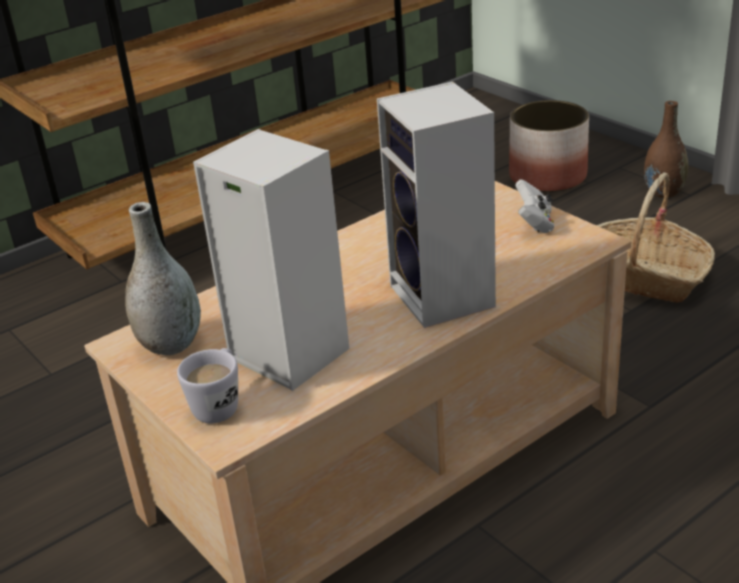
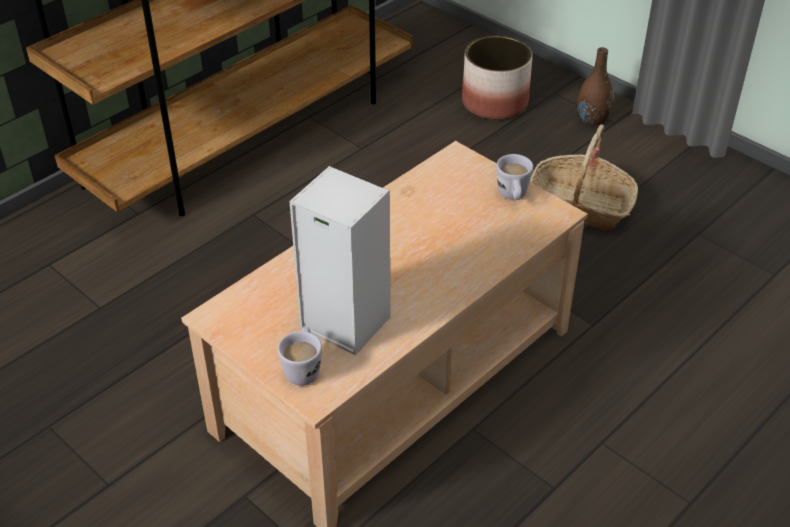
camera: 10 degrees left, 10 degrees up
grey vase [125,202,201,355] -> none
speaker [377,82,496,328] -> none
white game controller [515,179,554,233] -> white mug [496,154,533,200]

